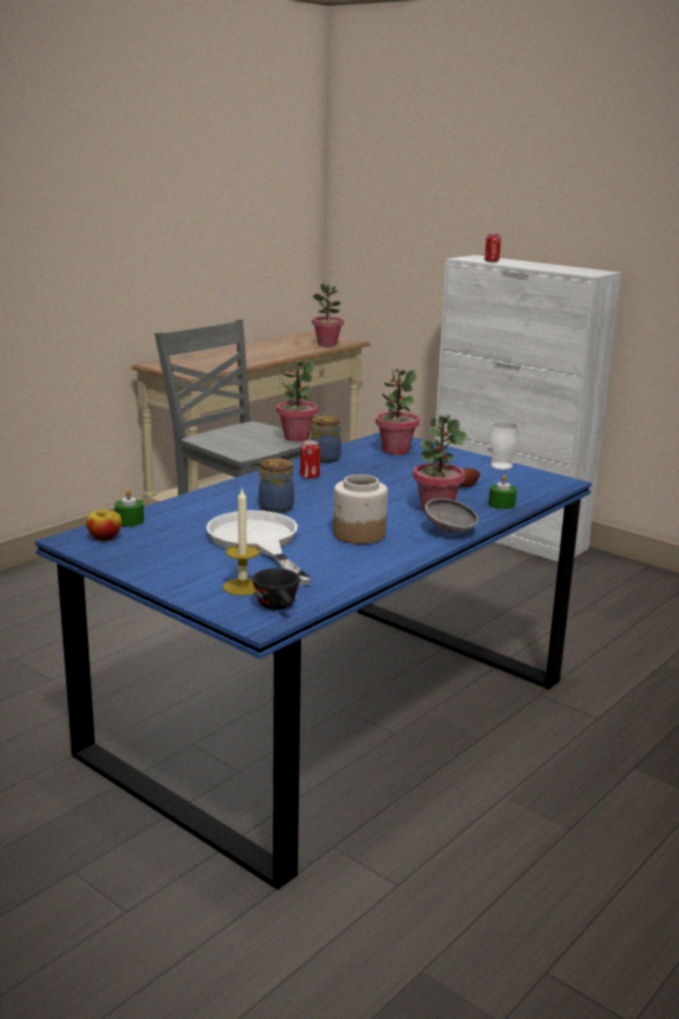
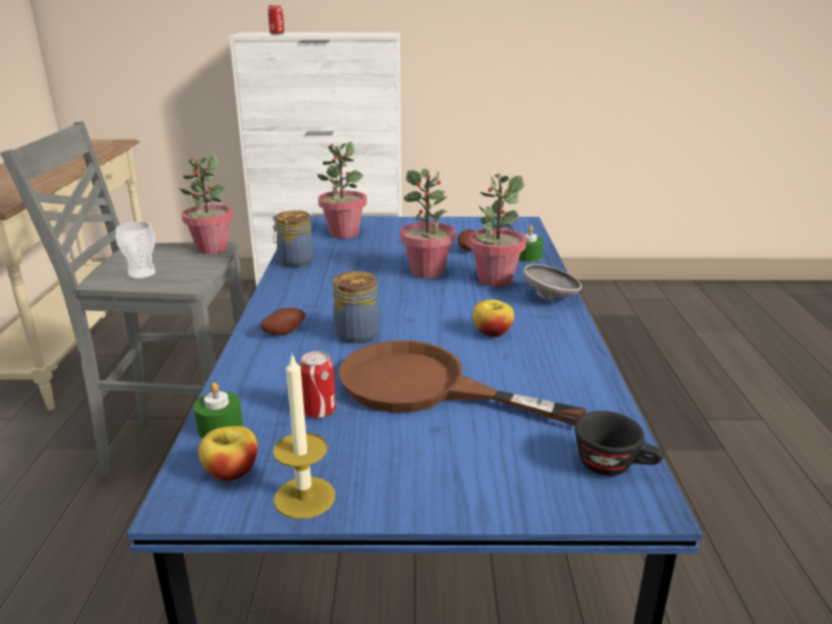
camera: 40 degrees left, 5 degrees up
white frying pan [206,510,312,586] -> brown frying pan [339,340,586,426]
candle [223,489,259,596] -> candle moved to [273,354,335,519]
can [300,440,320,479] -> can moved to [299,351,336,418]
potted plant [312,283,344,346] -> potted plant moved to [400,168,456,279]
jar [333,474,388,544] -> apple [473,299,514,337]
cup [489,421,520,470] -> cup moved to [115,221,156,279]
none -> potato [260,308,305,335]

